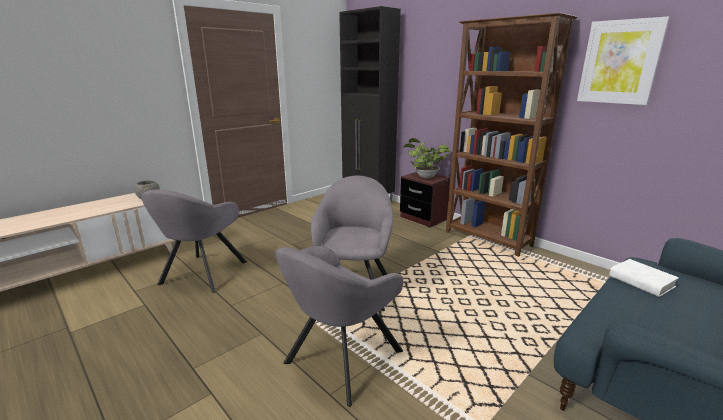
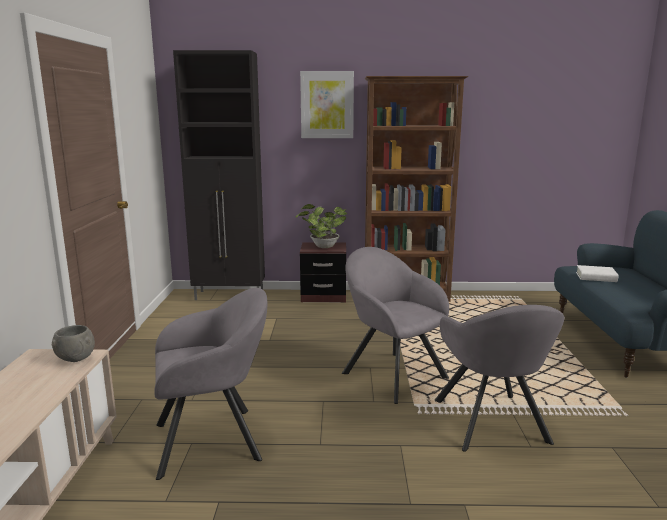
camera: 45 degrees left, 5 degrees down
grey armchair [141,190,247,293] -> grey armchair turned 75 degrees counterclockwise [154,288,267,480]
picture [577,17,670,105] -> picture moved to [300,71,354,138]

